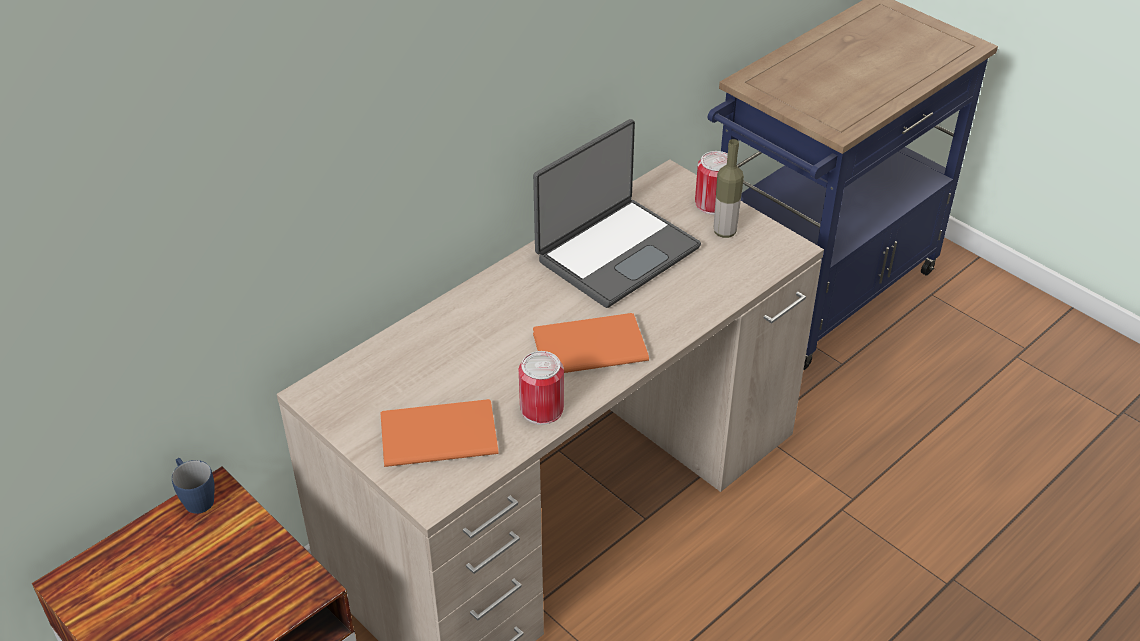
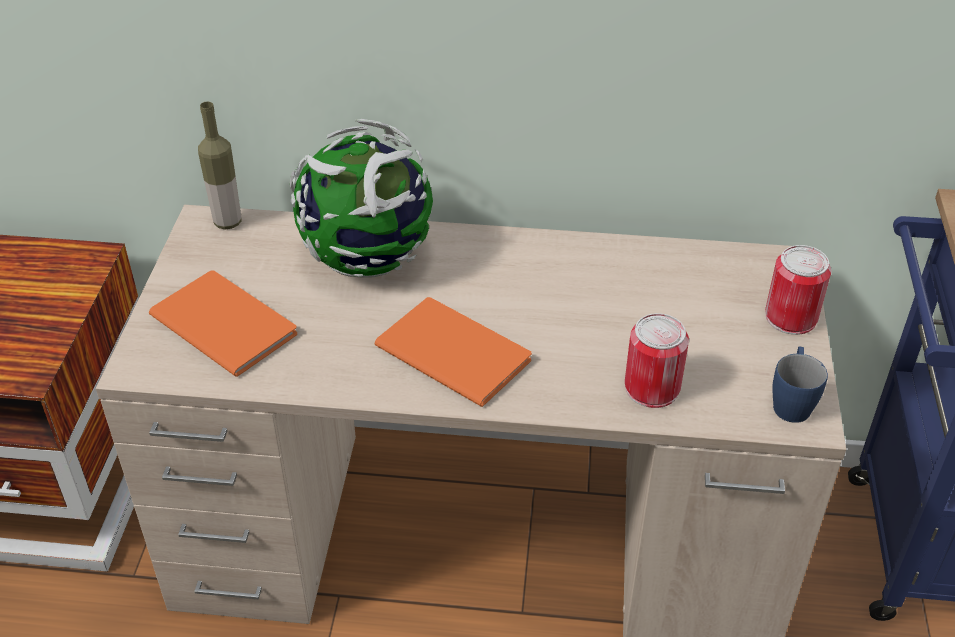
camera: 50 degrees right, 0 degrees up
blue mug [172,458,215,514] -> blue mug moved to [772,346,828,423]
can [519,351,564,425] -> can moved to [625,313,689,408]
laptop [533,119,701,308] -> none
bottle [714,139,744,238] -> bottle moved to [198,101,242,229]
none -> globe [290,119,433,278]

